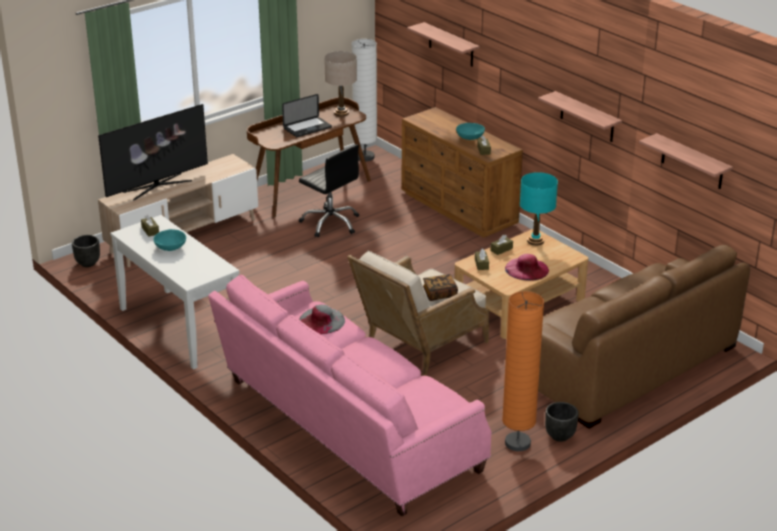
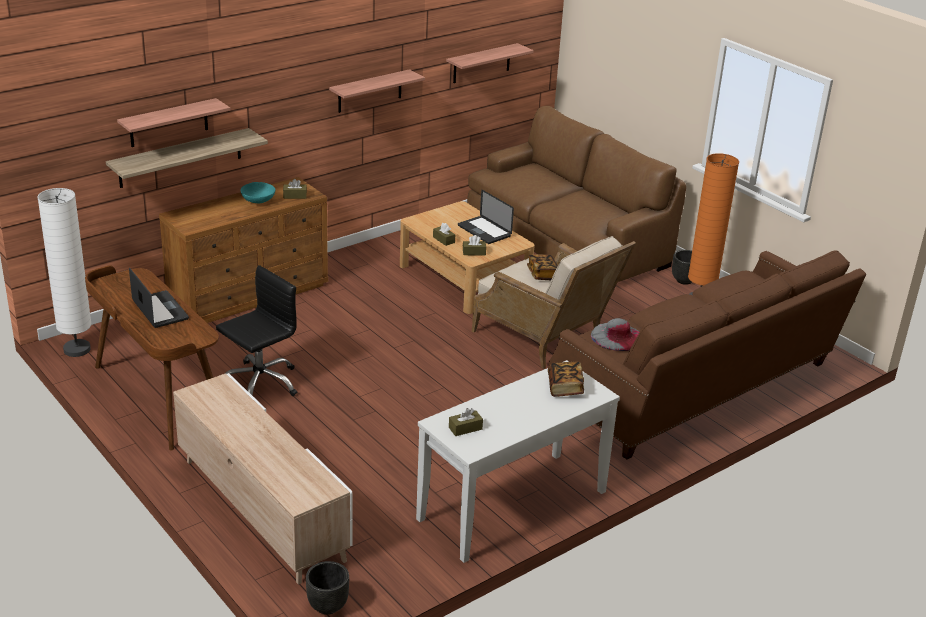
camera: 90 degrees left, 0 degrees up
television [98,104,208,200] -> none
turquoise bowl [153,229,186,251] -> none
pink sofa [208,275,492,516] -> brown sofa [549,250,866,460]
beige table lamp [324,51,357,117] -> none
pink hat [505,254,549,281] -> laptop [458,190,514,244]
turquoise table lamp [520,172,558,246] -> none
none -> shelf [106,128,268,188]
none -> book [548,362,584,397]

